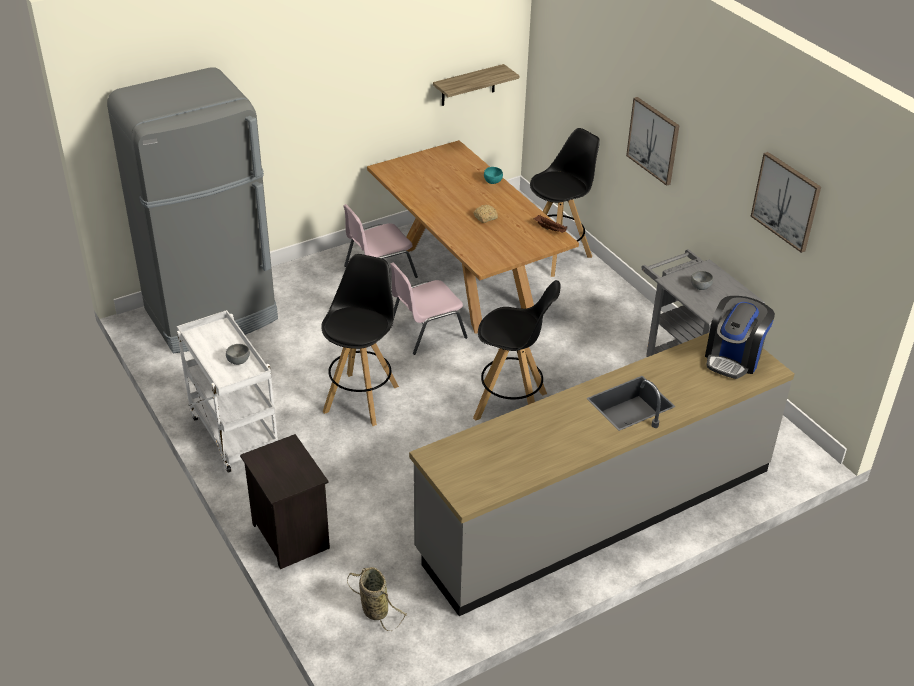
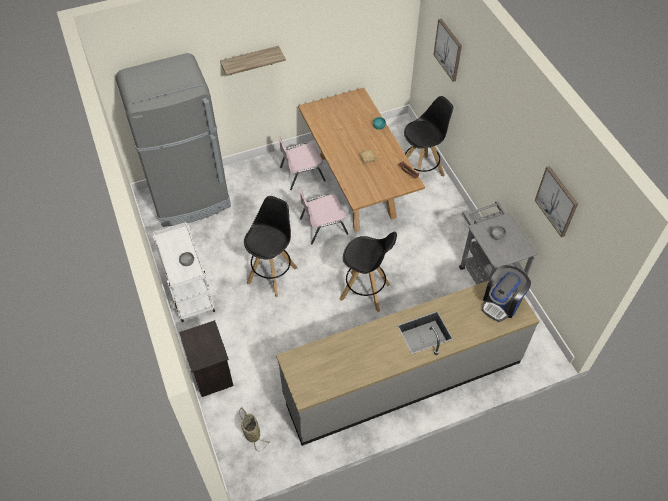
camera: 10 degrees right, 15 degrees up
shelf [433,64,519,106] -> shelf moved to [220,46,286,76]
picture [626,97,680,186] -> picture moved to [433,19,462,82]

